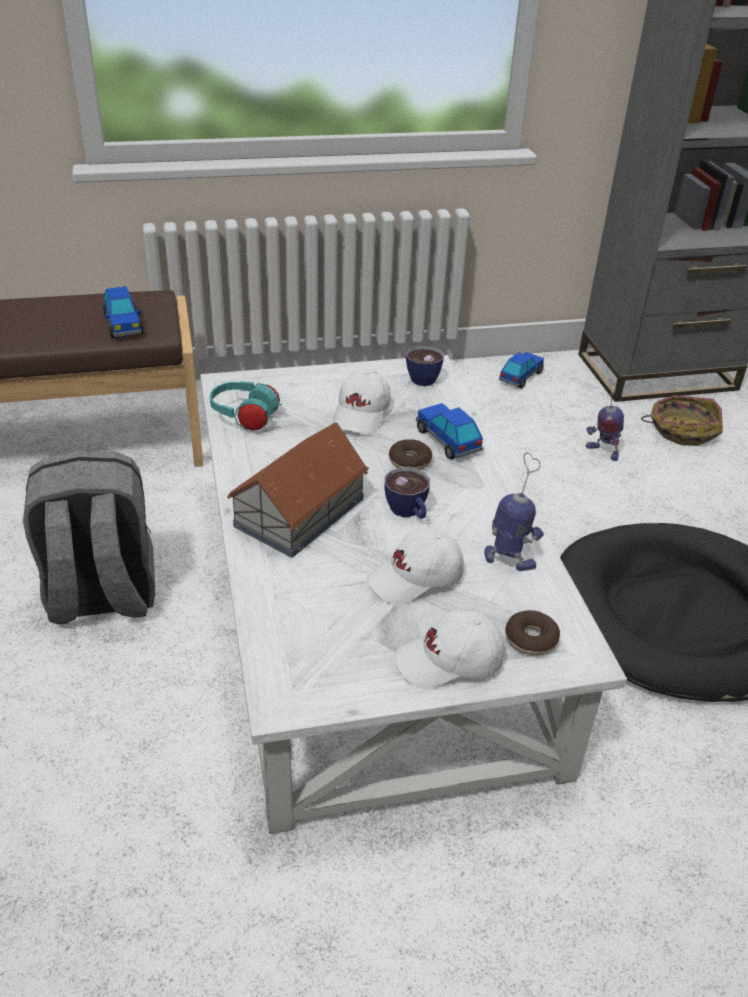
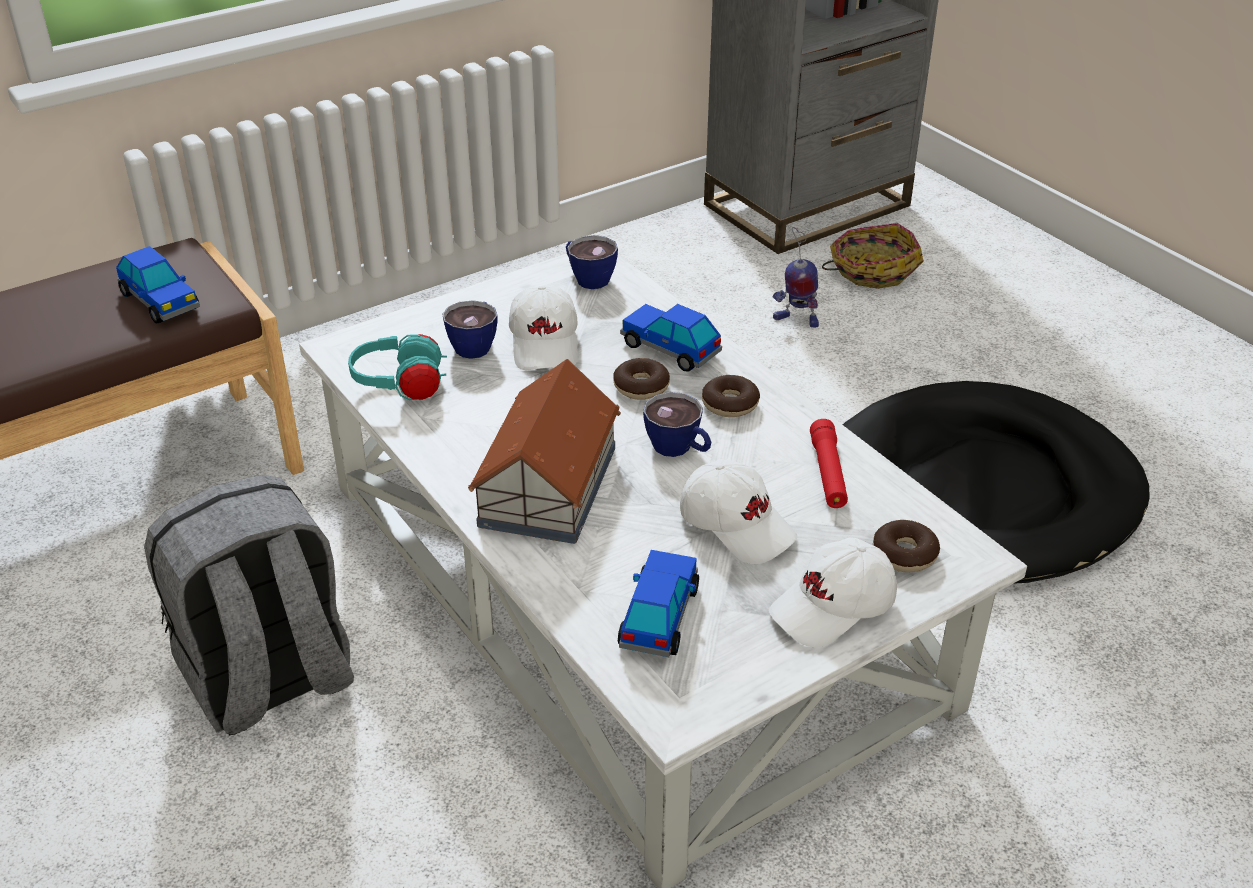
camera: 20 degrees left, 0 degrees up
white cap [367,529,464,605] -> white cap turned 90 degrees counterclockwise [680,459,797,564]
toy robot [484,452,544,571] -> red flashlight [810,419,848,508]
toy car [499,352,544,389] -> toy car moved to [618,550,699,657]
none -> cup [443,300,497,359]
none -> donut [702,375,760,417]

